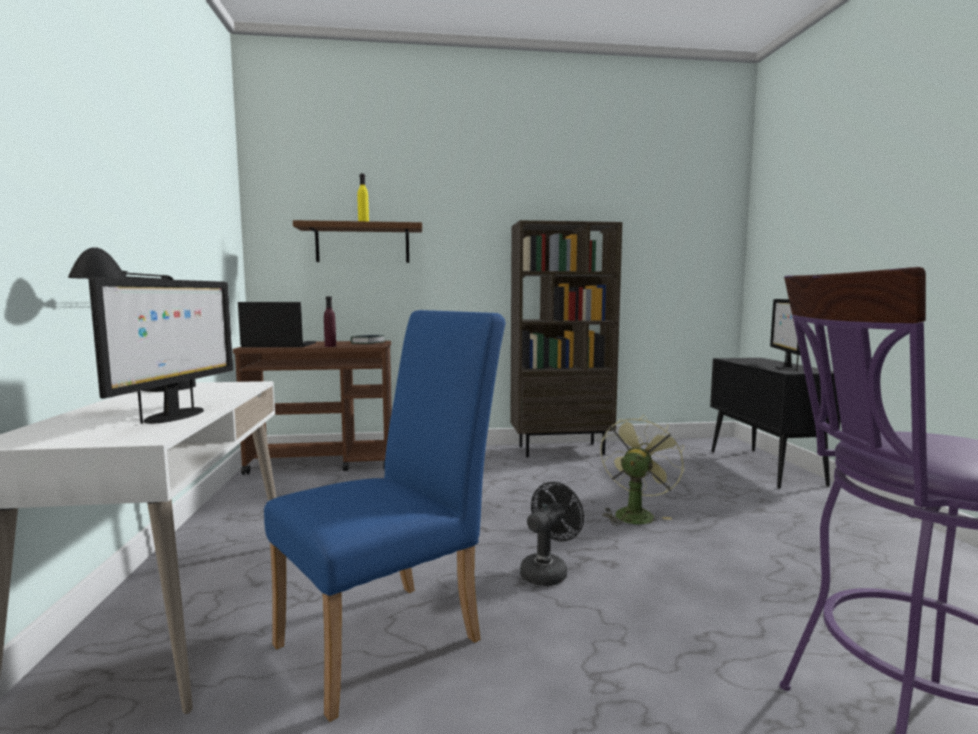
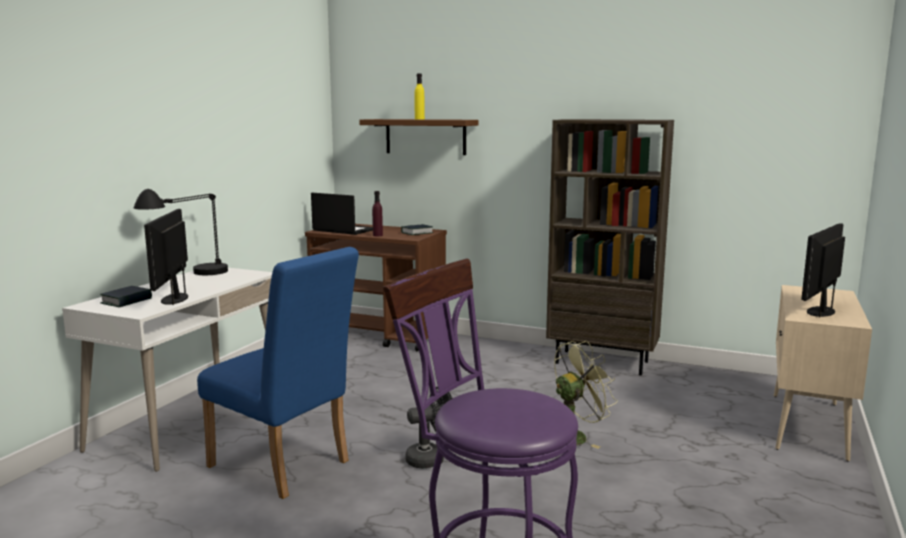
camera: 30 degrees right, 5 degrees up
monitor [89,277,233,424] -> monitor turned 135 degrees clockwise [144,209,188,305]
blue chair [264,310,506,722] -> blue chair turned 45 degrees clockwise [197,247,359,499]
black cabinet [710,358,841,489] -> beige cabinet [774,285,872,462]
none -> book [100,286,152,307]

